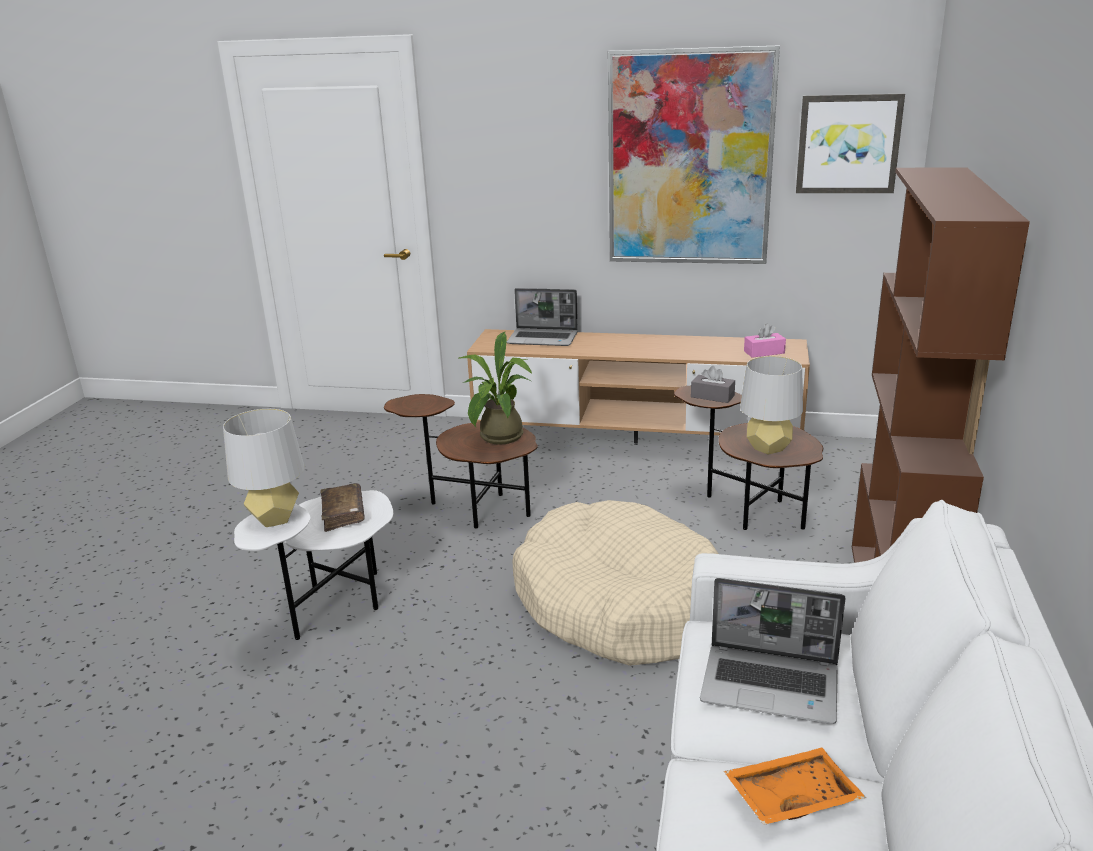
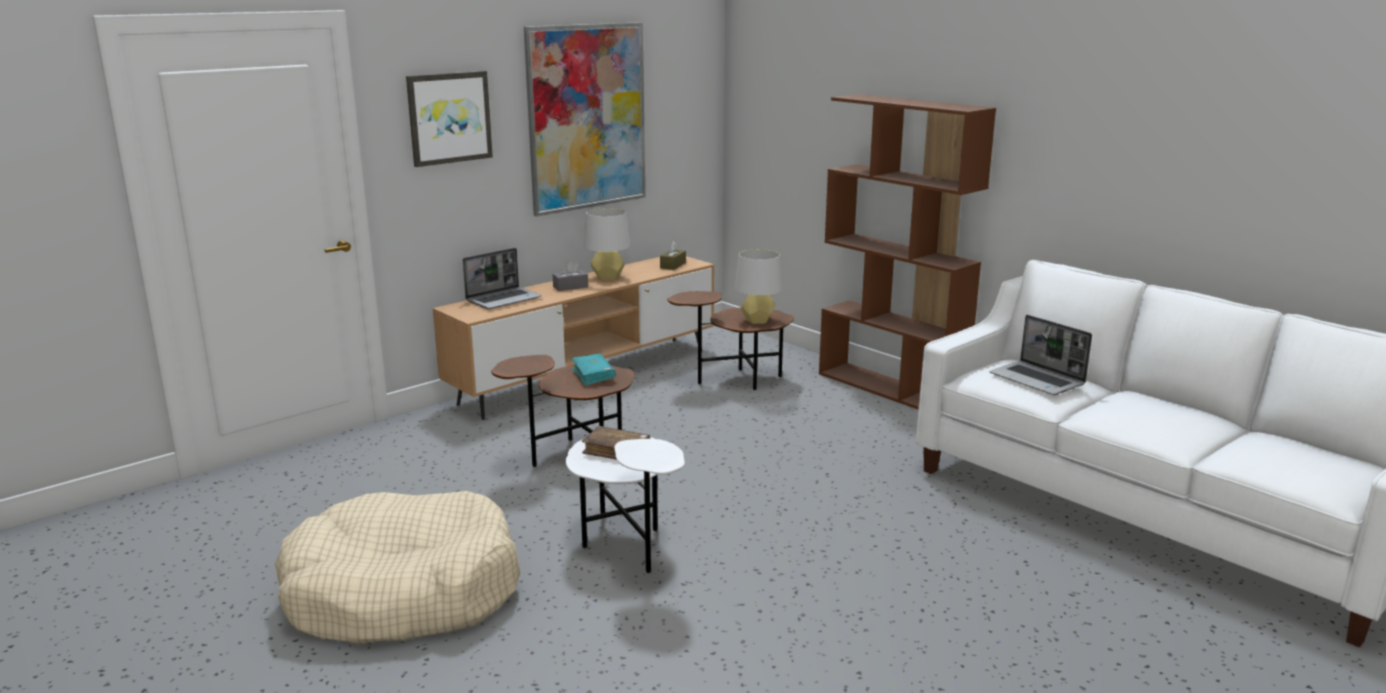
camera: 55 degrees left, 5 degrees down
grey table lamp [223,409,304,527] -> grey table lamp moved to [584,208,630,280]
potted plant [458,331,532,445] -> turquoise book [571,353,616,386]
beige dog bed [512,500,718,666] -> beige dog bed moved to [275,491,520,645]
grey tissue box [691,366,735,403] -> grey tissue box moved to [553,261,588,291]
laptop [700,578,846,724] -> laptop turned 90 degrees clockwise [990,315,1092,395]
orange tray [724,748,866,825] -> none
pink tissue box [744,324,786,358] -> brown tissue box [660,241,686,270]
picture [796,94,905,193] -> picture moved to [406,71,493,167]

